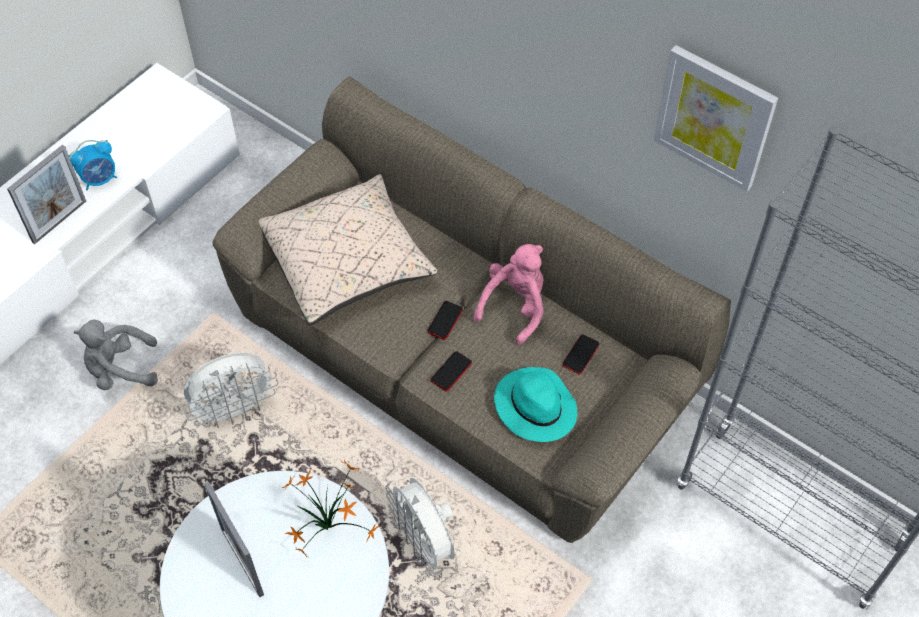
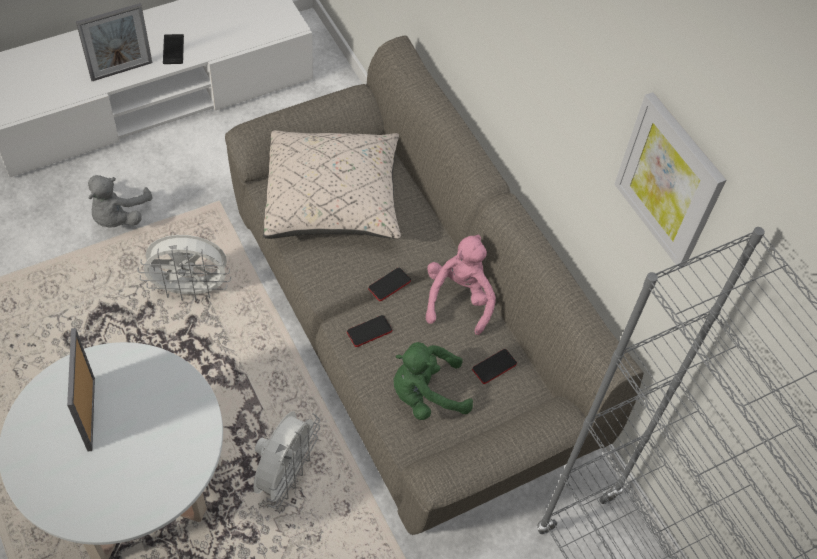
camera: 20 degrees right, 0 degrees up
alarm clock [69,140,117,190] -> phone [163,34,184,64]
grey plush toy [74,320,158,390] -> grey plush toy turned 90 degrees counterclockwise [88,175,153,228]
potted plant [282,460,380,558] -> none
white fan [385,478,455,577] -> white fan turned 150 degrees counterclockwise [253,412,320,509]
pink plush toy [474,244,544,345] -> pink plush toy turned 45 degrees counterclockwise [426,234,496,335]
turquoise hat [494,367,577,442] -> green plush toy [394,342,473,420]

